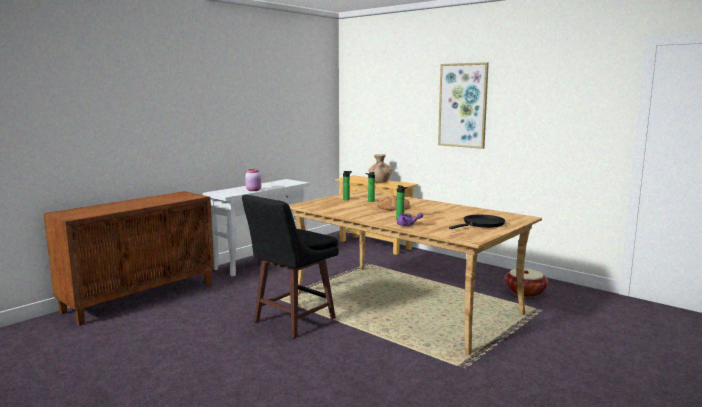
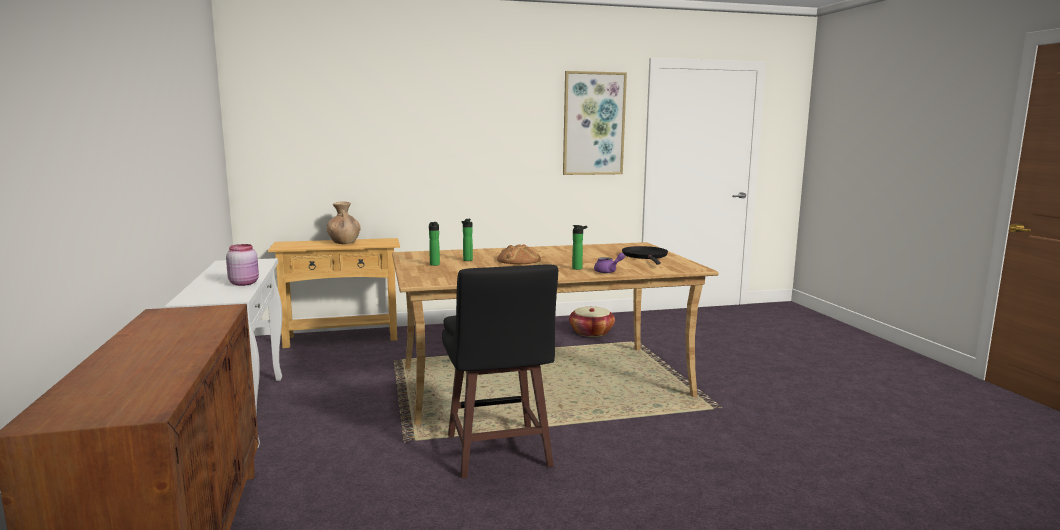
camera: 55 degrees left, 0 degrees up
picture [438,62,489,149] -> picture moved to [563,71,627,175]

